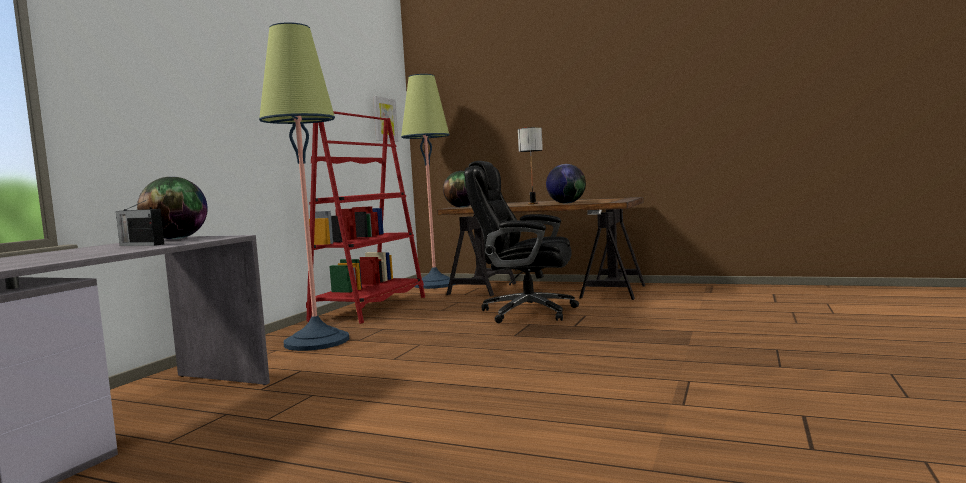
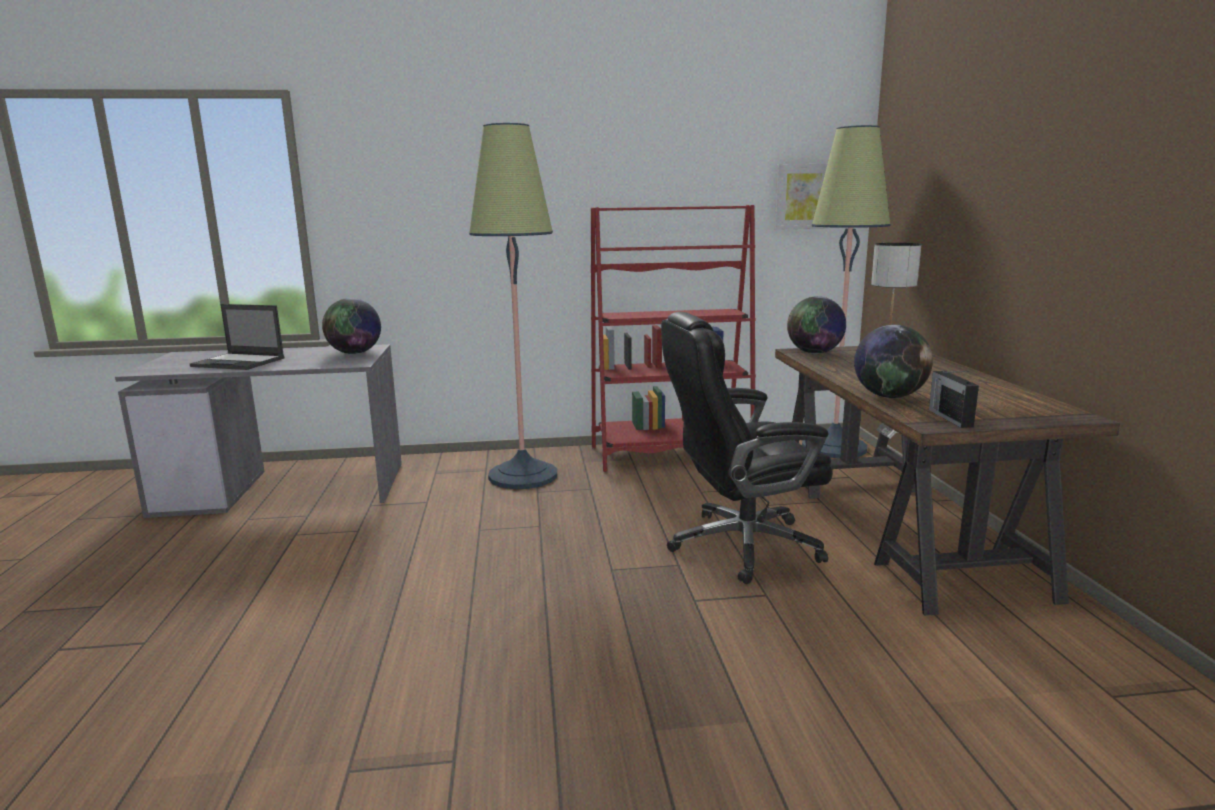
camera: 60 degrees right, 10 degrees up
radio [116,200,164,246] -> radio moved to [929,371,979,428]
black office chair [464,161,579,323] -> black office chair turned 90 degrees counterclockwise [661,312,833,584]
none -> laptop [190,304,284,370]

